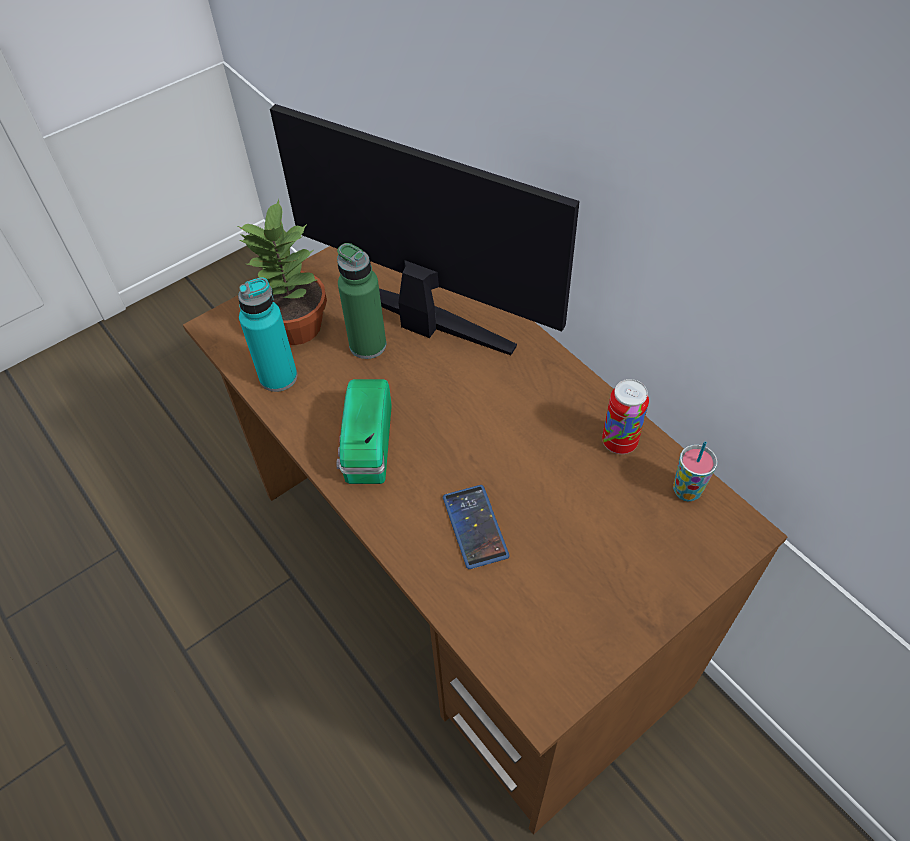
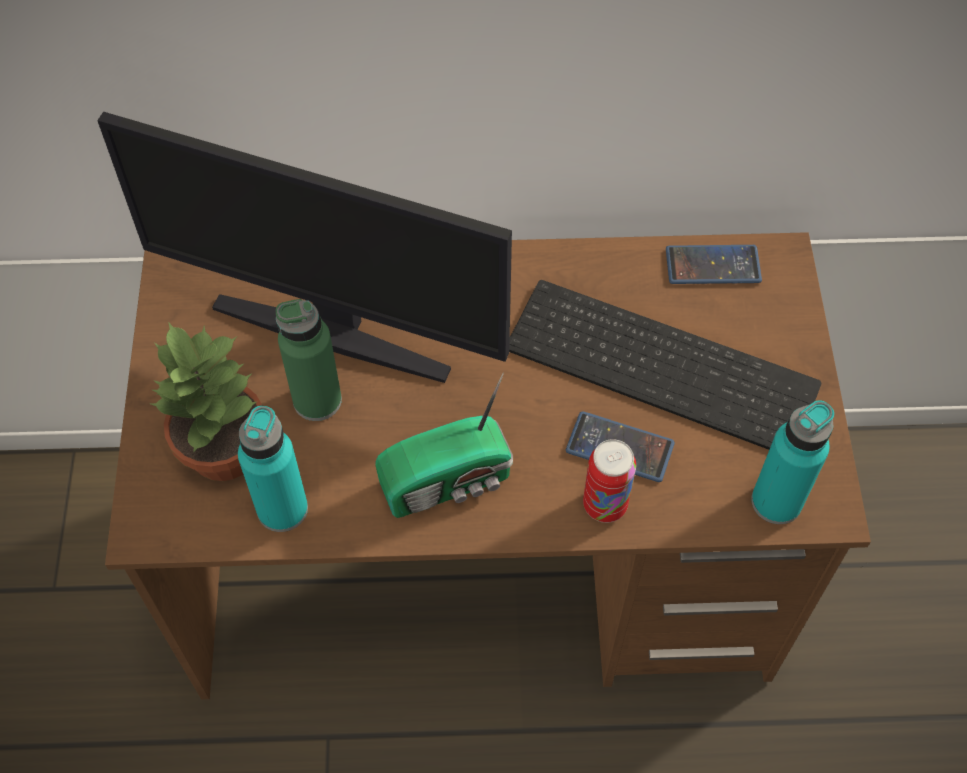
camera: 55 degrees left, 5 degrees up
monitor [270,104,580,355] -> monitor turned 135 degrees counterclockwise [97,112,512,383]
radio [336,379,392,484] -> radio turned 60 degrees counterclockwise [375,372,513,518]
can [602,379,649,454] -> can moved to [583,439,636,523]
cup [673,441,718,501] -> phone [666,245,762,284]
none -> keyboard [509,280,821,450]
none -> turquoise bottle [751,400,834,524]

